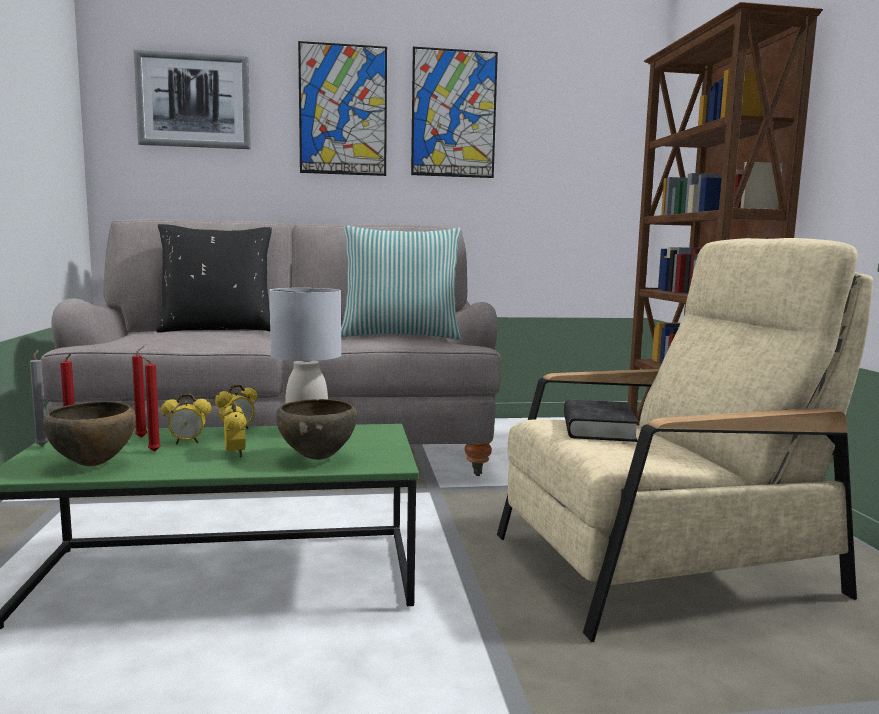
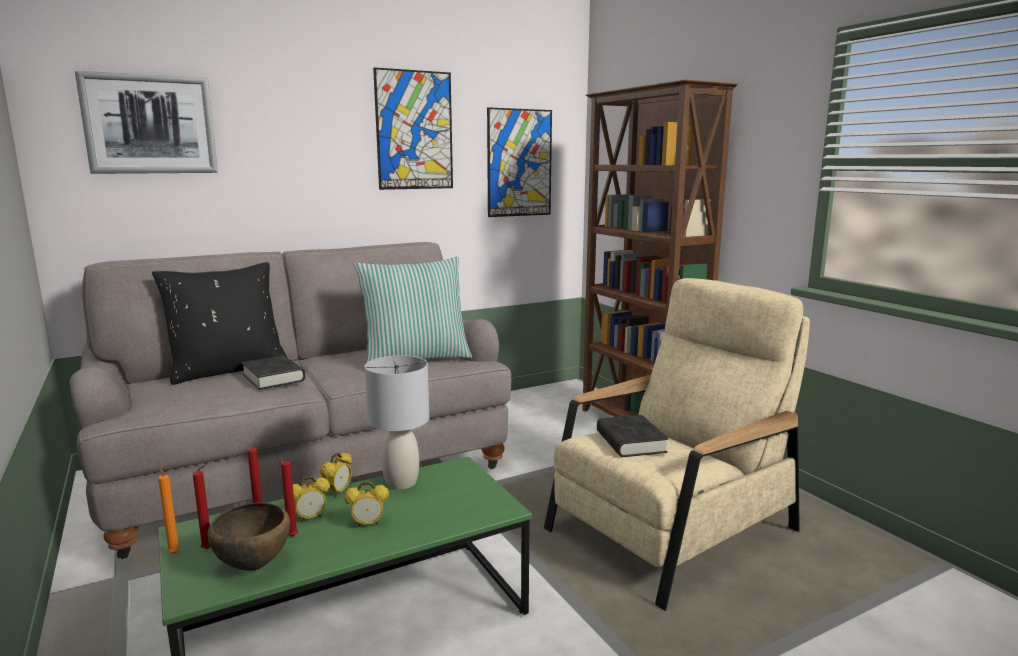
camera: 20 degrees left, 5 degrees up
grey candle [30,349,48,446] -> orange candle [158,464,180,554]
alarm clock [223,402,247,457] -> alarm clock turned 120 degrees clockwise [344,482,389,527]
brown bowl [276,399,357,460] -> none
picture [298,41,387,176] -> picture moved to [487,107,552,217]
none -> black book [242,355,305,390]

